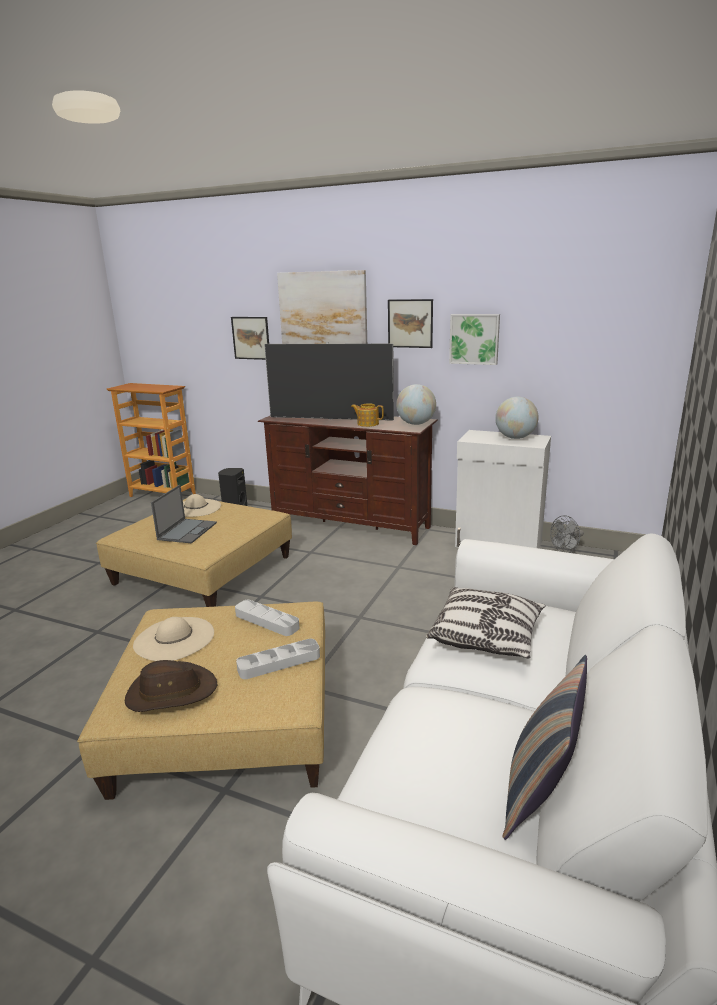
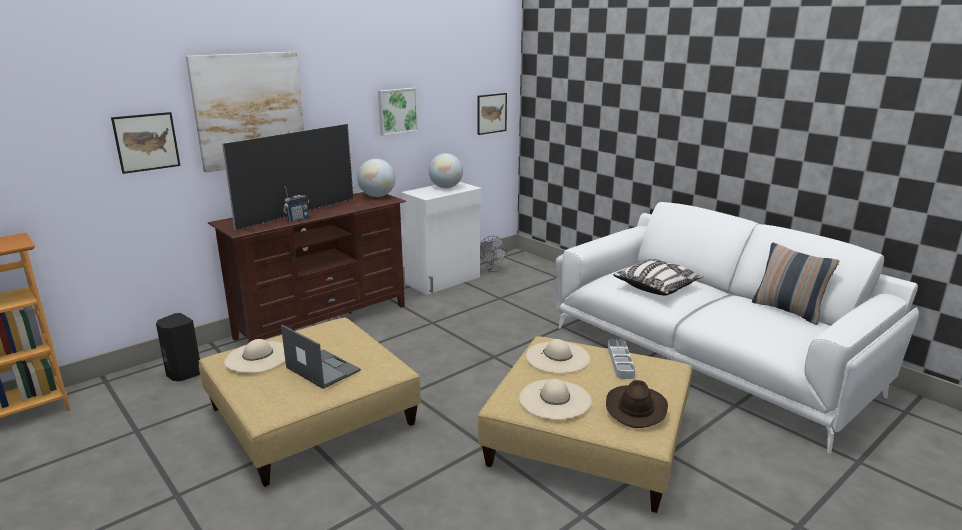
camera: 65 degrees left, 0 degrees up
grey tray [235,600,300,636] -> beige hat [526,339,590,373]
teapot [351,403,384,427] -> none
picture [388,299,433,348] -> picture moved to [477,93,507,135]
none -> radio [283,187,309,222]

